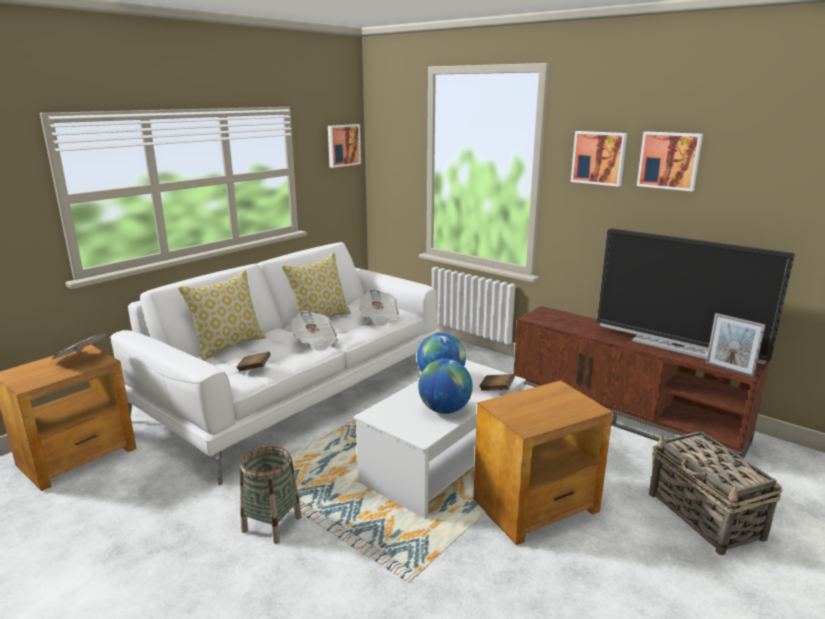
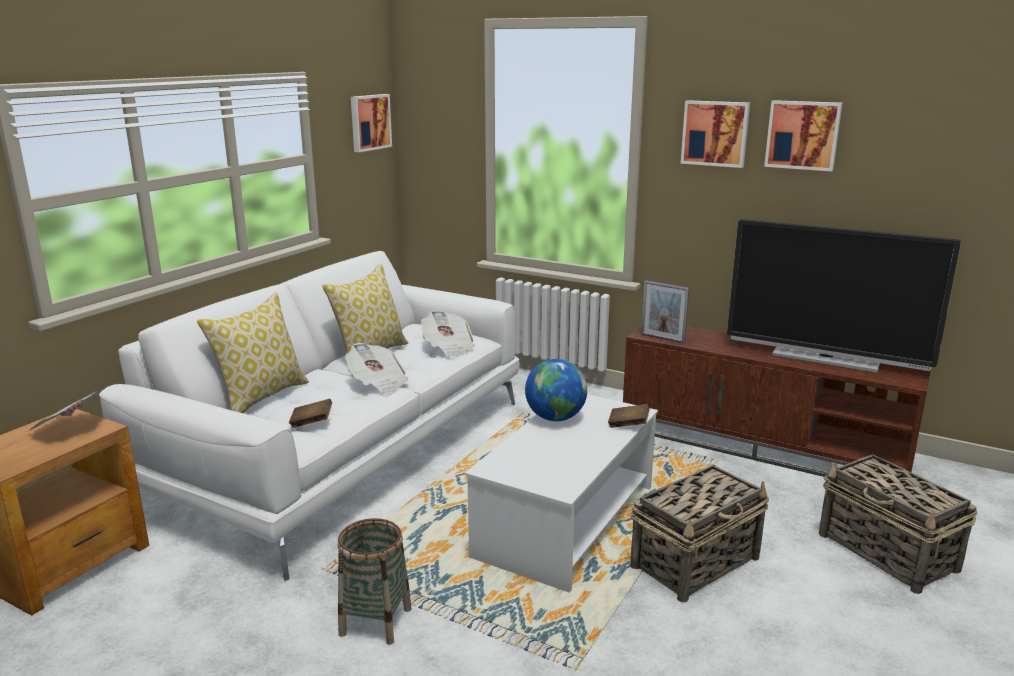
camera: 10 degrees left, 0 degrees up
globe [418,359,473,414] -> none
brown side table [473,380,613,545] -> basket [630,464,769,602]
picture frame [706,313,766,378] -> picture frame moved to [641,280,690,344]

